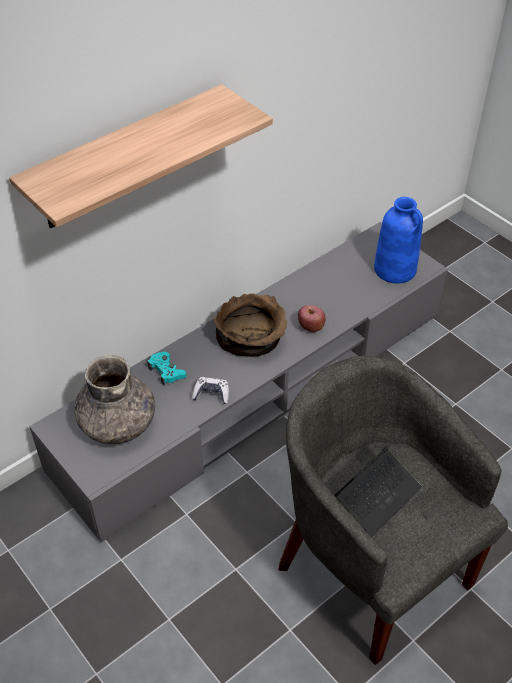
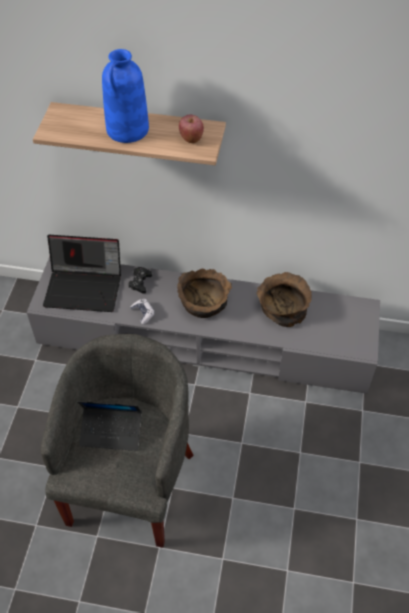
camera: 50 degrees right, 5 degrees up
grey vase [74,355,155,444] -> laptop [43,235,121,312]
turquoise game controller [148,352,186,386] -> black game controller [128,267,152,294]
apple [298,305,326,332] -> apple moved to [179,115,204,143]
blue vase [374,197,423,284] -> blue vase moved to [102,49,149,143]
none -> brown bowl [256,272,312,327]

